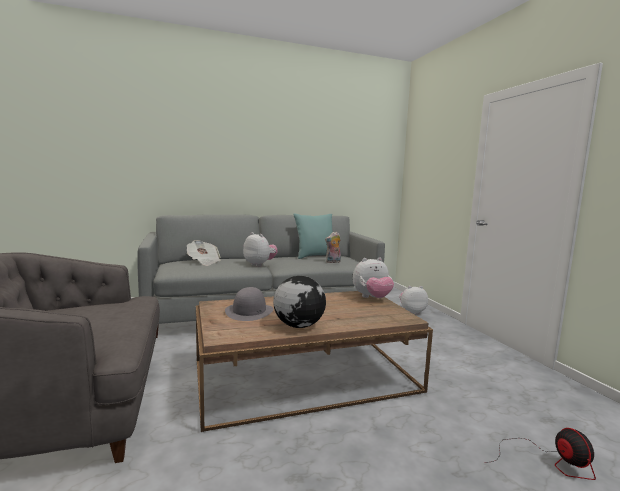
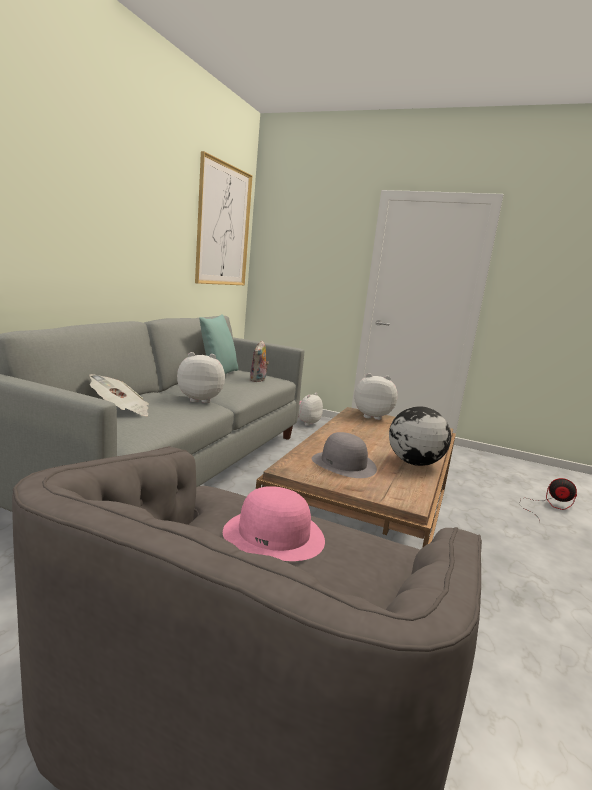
camera: 50 degrees left, 5 degrees up
plush toy [353,257,394,298] -> plush toy turned 105 degrees counterclockwise [354,373,398,420]
none -> picture [195,151,253,285]
none -> pink hat [223,486,325,561]

